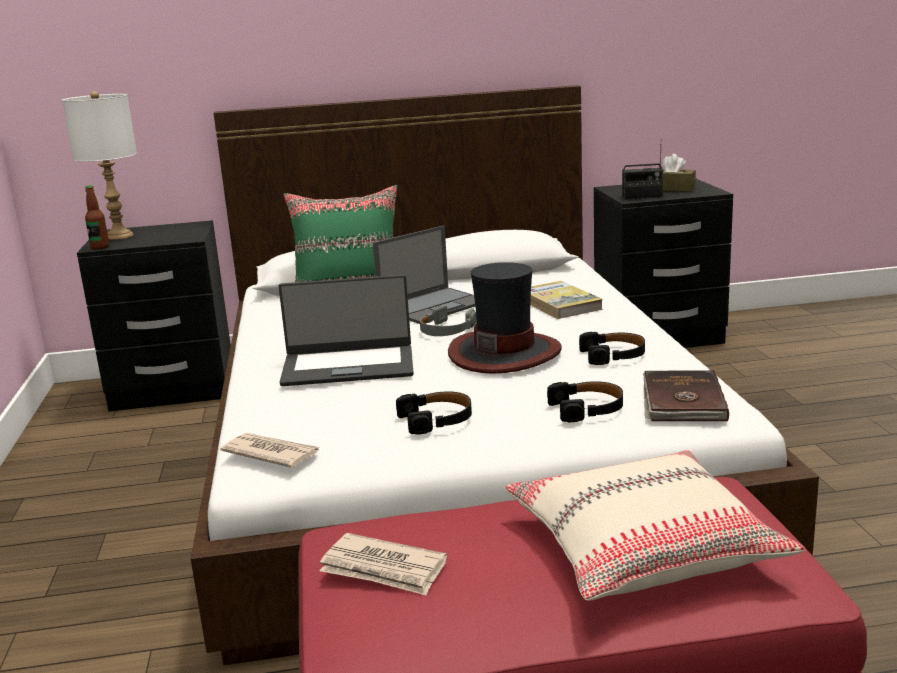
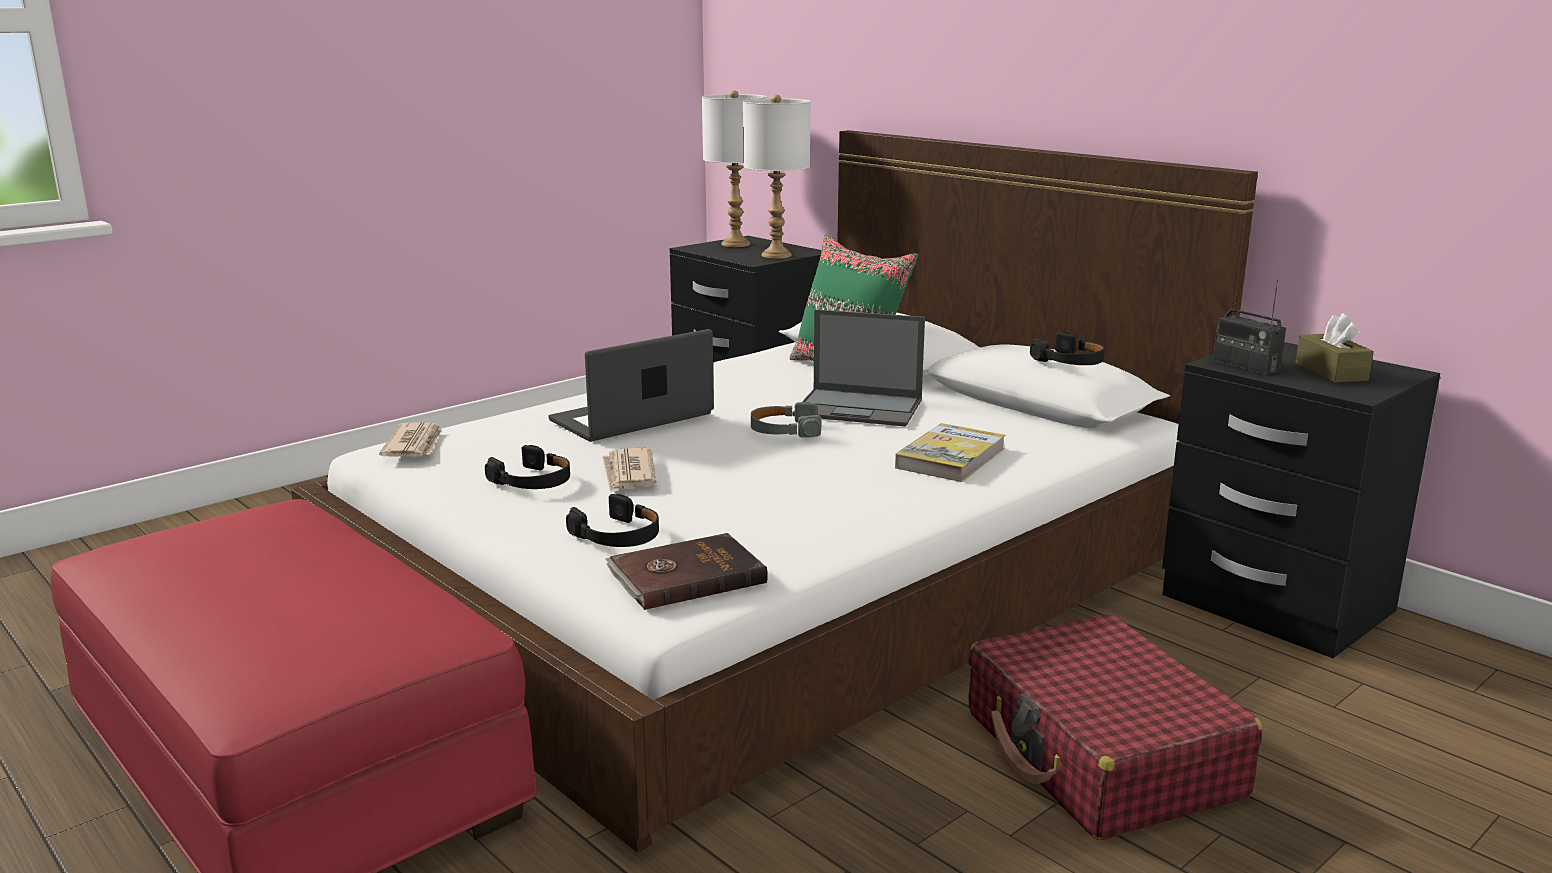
camera: 55 degrees right, 0 degrees up
bottle [85,185,109,250] -> none
laptop [279,274,414,386] -> laptop turned 90 degrees clockwise [549,329,714,442]
newspaper [320,533,447,596] -> newspaper moved to [602,448,657,493]
hat [448,262,562,374] -> none
beige pillow [505,450,805,601] -> none
black headphones [579,332,645,365] -> black headphones moved to [1030,332,1105,365]
none -> white table lamp [743,95,811,259]
none -> red suitcase [968,614,1263,840]

